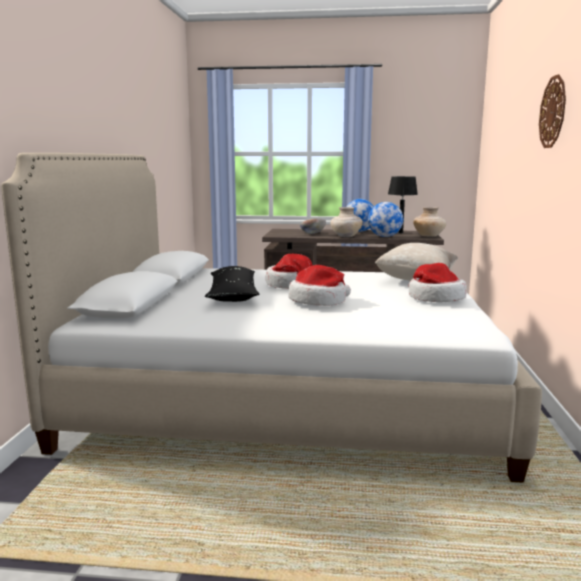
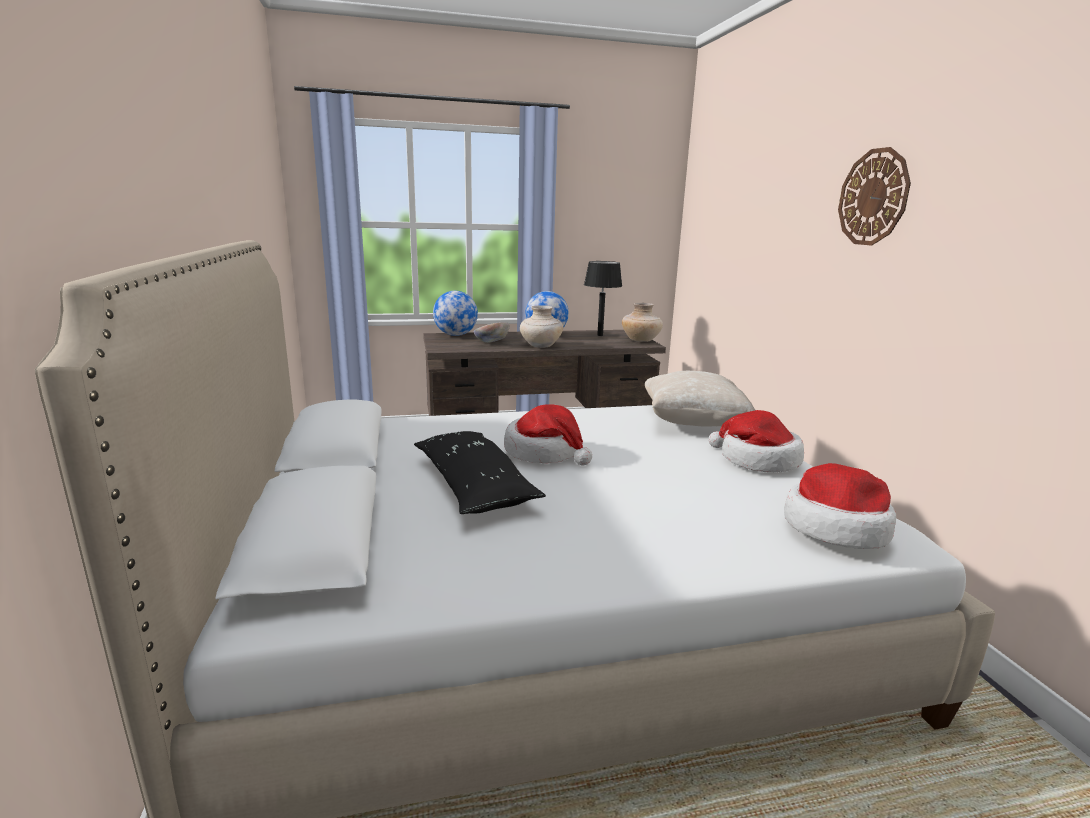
camera: 20 degrees left, 5 degrees up
hat [288,265,351,306] -> hat moved to [784,463,896,549]
globe [368,202,403,237] -> globe moved to [433,291,478,336]

